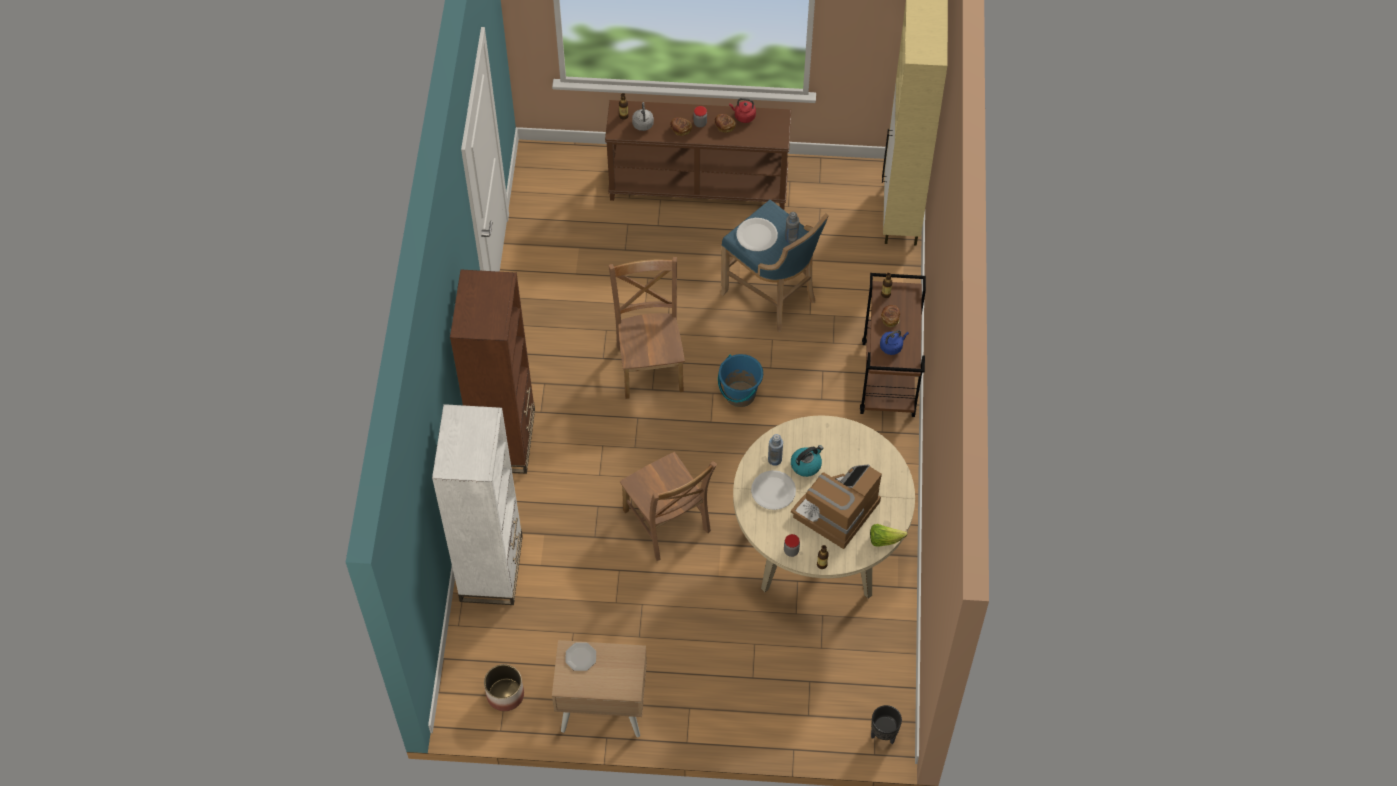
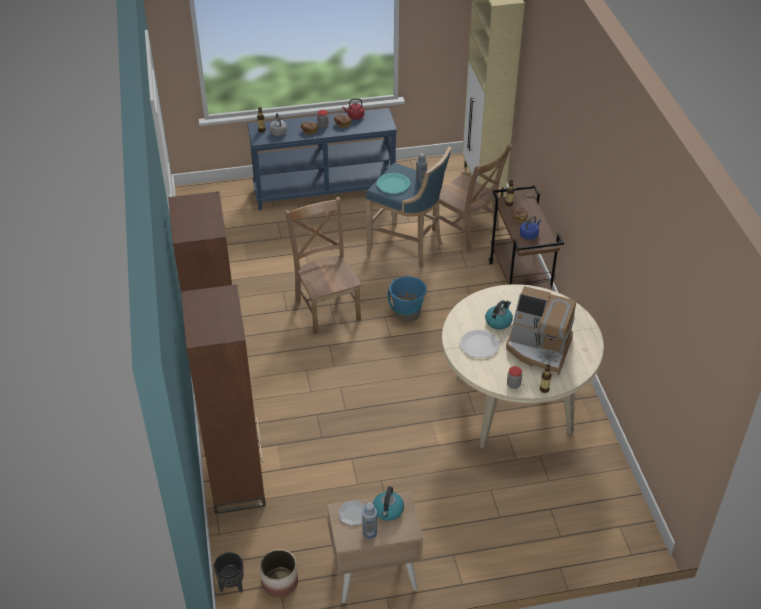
camera: 15 degrees left, 15 degrees down
white bookcase [432,404,523,605] -> brown bookcase [181,284,266,514]
brown console table [605,100,791,210] -> blue console table [247,108,397,210]
brown chair [620,452,717,561] -> brown chair moved to [432,144,512,252]
white plate [736,218,778,251] -> turquoise plate [377,173,410,194]
blue bottle [768,434,783,466] -> blue bottle moved to [362,502,377,539]
coffee machine [791,464,882,549] -> coffee machine turned 90 degrees counterclockwise [506,286,576,375]
lettuce [870,524,907,547] -> none
black planter [871,705,902,744] -> black planter moved to [214,552,244,592]
none -> kettle [373,487,404,521]

